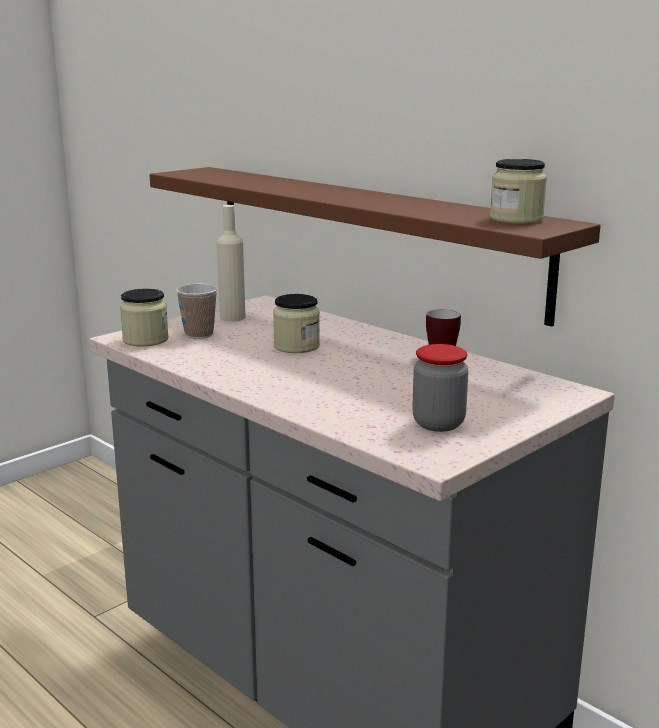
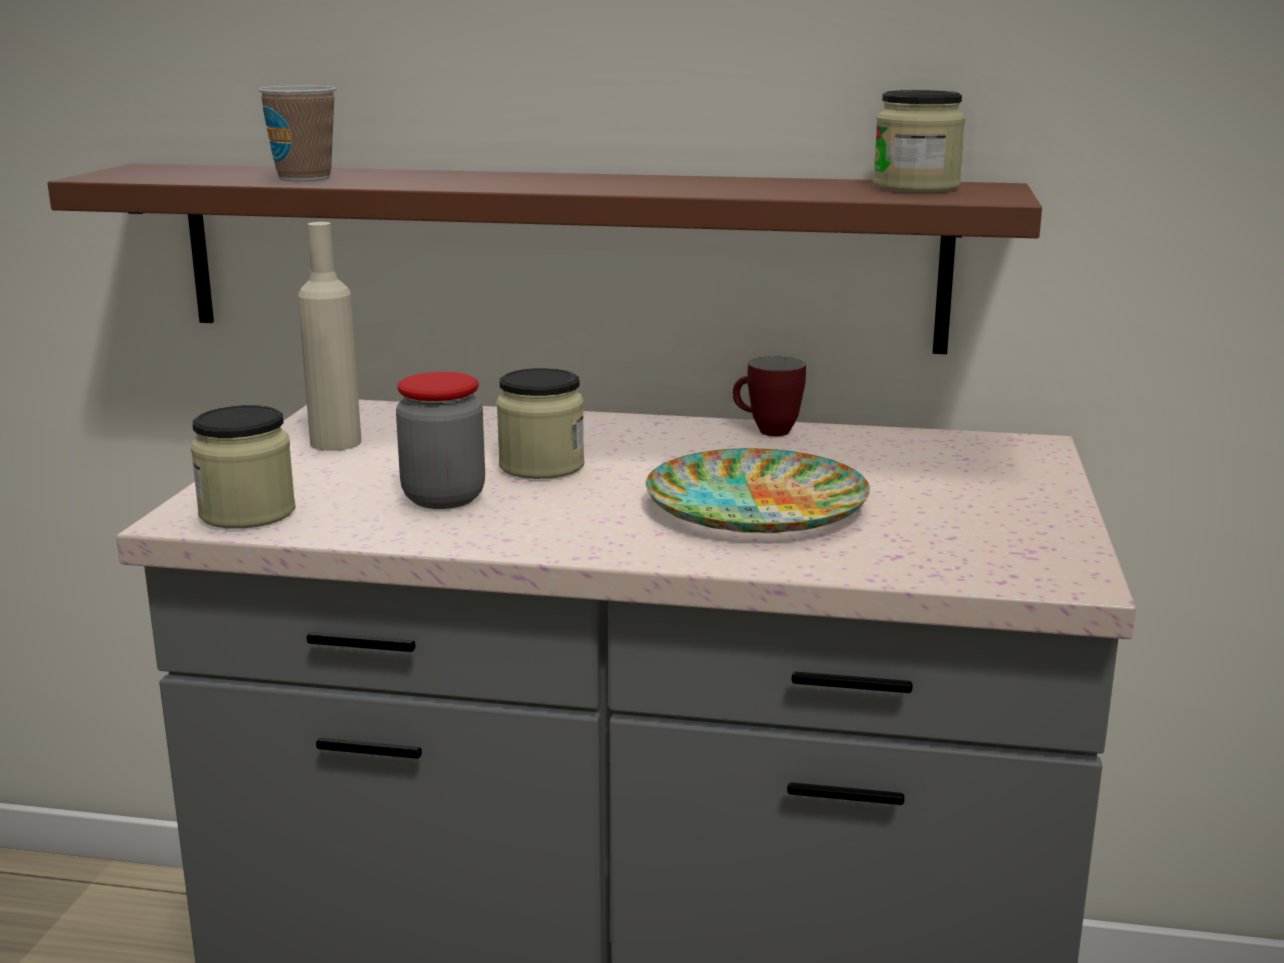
camera: 35 degrees left, 0 degrees up
cup [176,284,218,339] -> cup moved to [258,86,336,181]
jar [412,344,469,432] -> jar moved to [396,372,485,509]
none -> plate [646,448,870,533]

